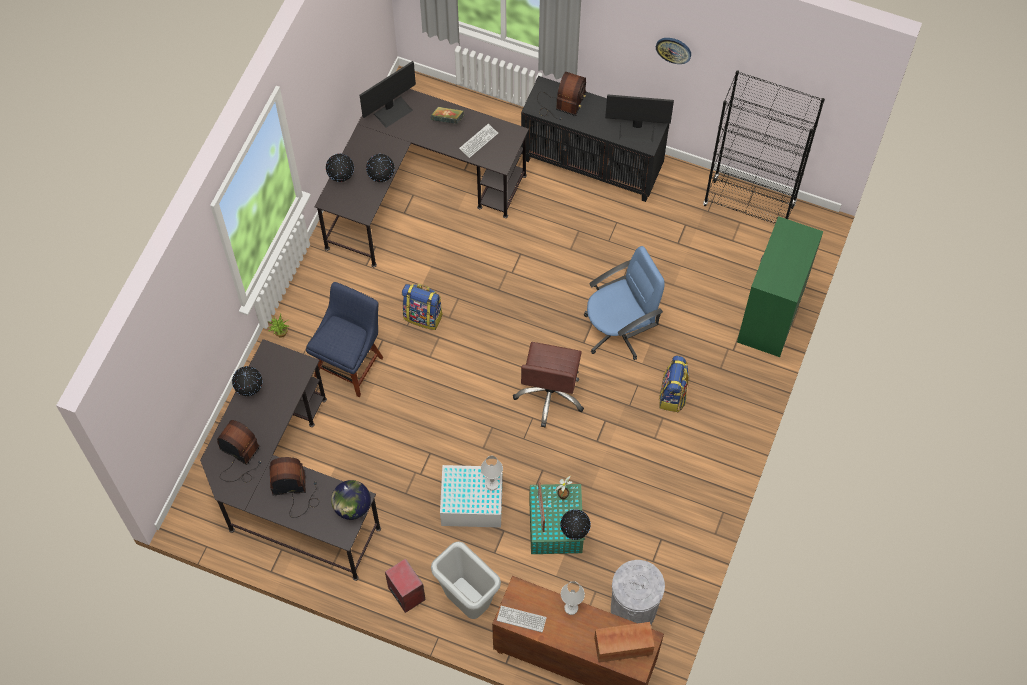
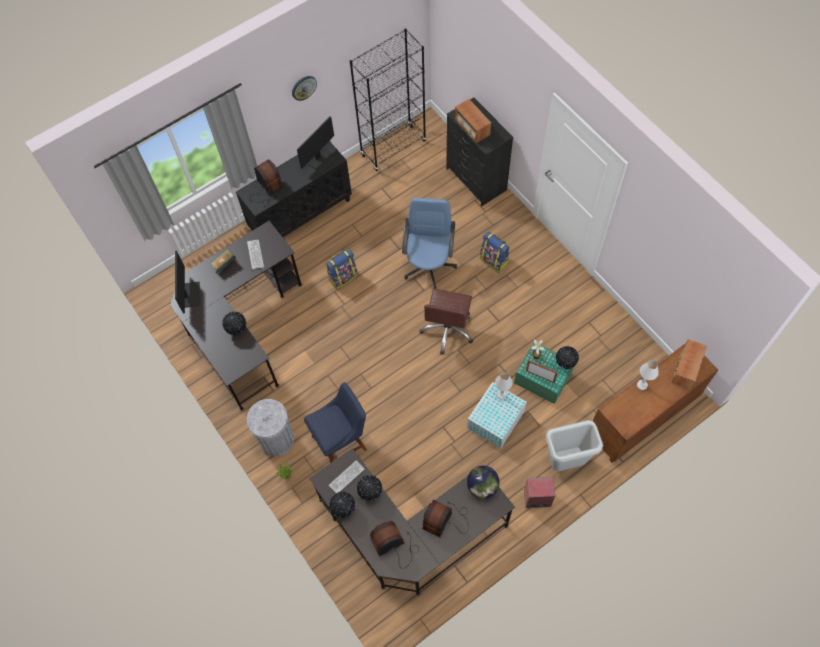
camera: 55 degrees left, 0 degrees up
blue chair [306,282,383,398] -> blue chair turned 90 degrees clockwise [304,382,367,463]
globe [326,154,354,182] -> globe moved to [357,475,382,501]
backpack [402,284,443,330] -> backpack moved to [326,249,358,289]
keyboard [497,606,547,632] -> keyboard moved to [329,461,364,493]
brown office chair [513,342,584,427] -> brown office chair turned 60 degrees clockwise [419,289,473,355]
grey trash can [611,560,665,625] -> grey trash can moved to [247,399,294,456]
green dresser [737,216,823,357] -> black dresser [446,97,514,207]
none -> radio [455,99,491,143]

